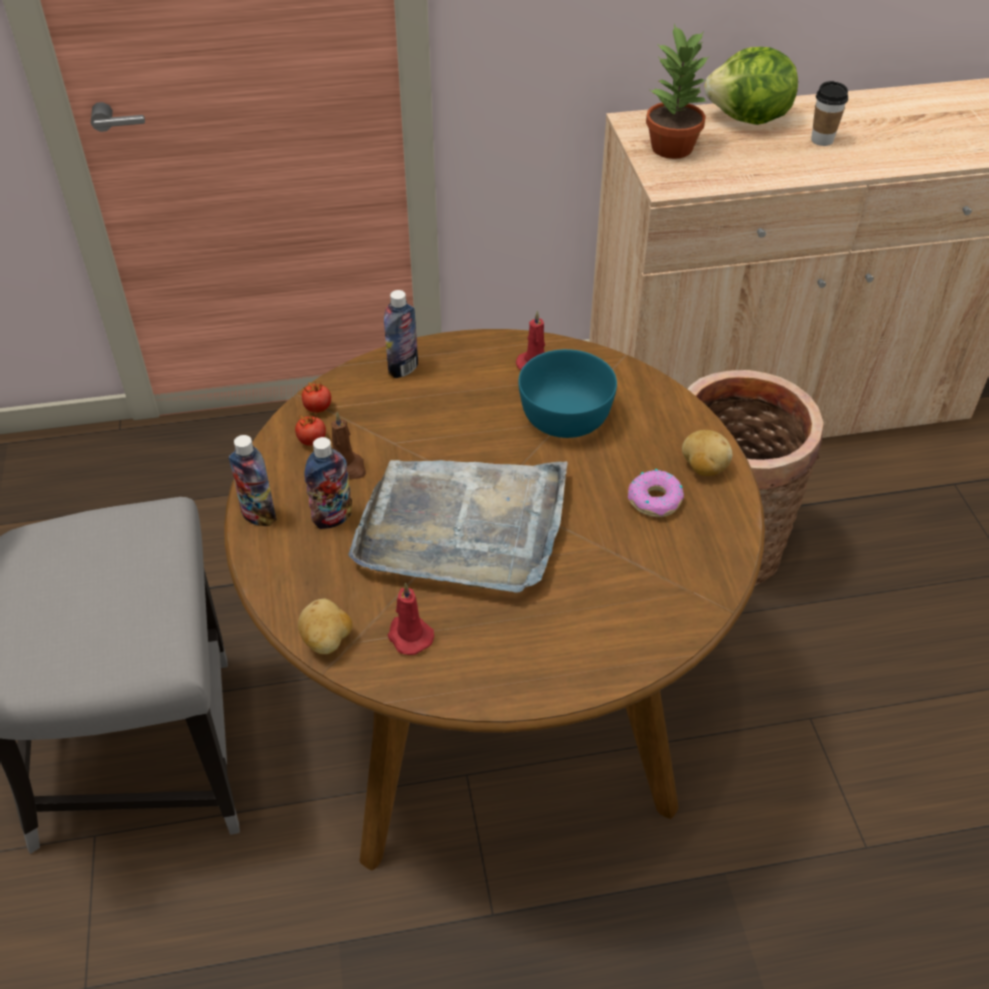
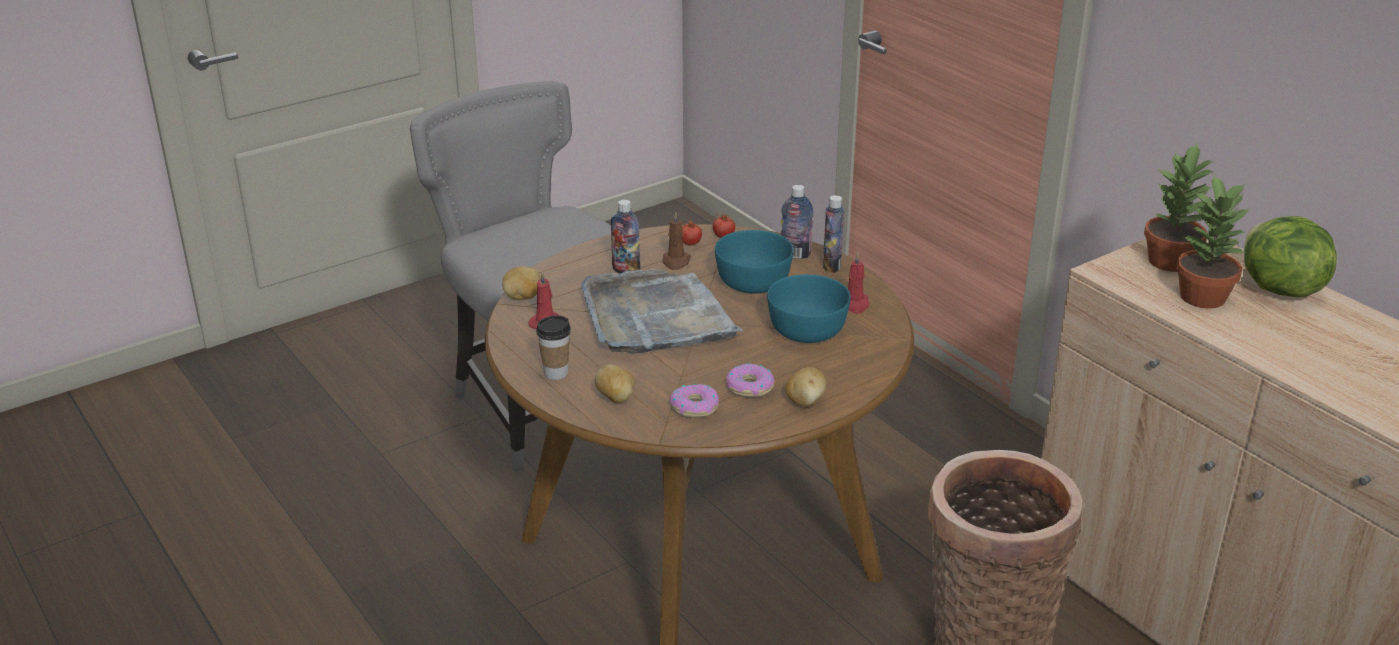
camera: 65 degrees right, 15 degrees down
bottle [229,435,276,526] -> bottle moved to [823,195,844,273]
cup [811,81,848,146] -> cup moved to [536,315,571,380]
none -> potato [595,364,634,403]
none -> donut [669,384,719,418]
none -> turquoise bowl [715,230,793,294]
none -> potted plant [1176,175,1251,309]

